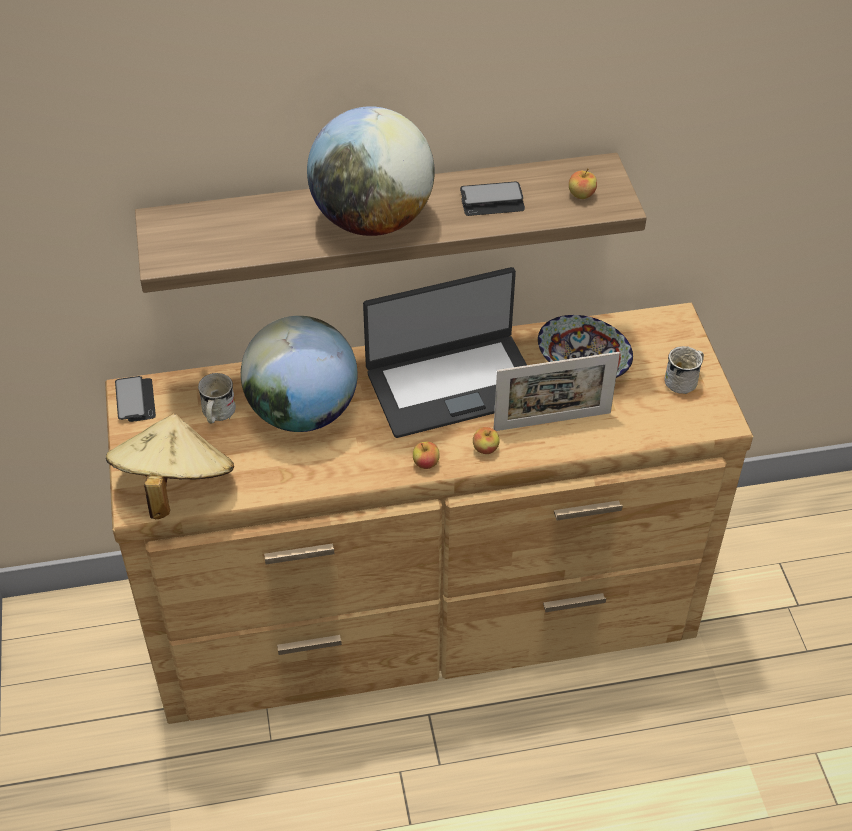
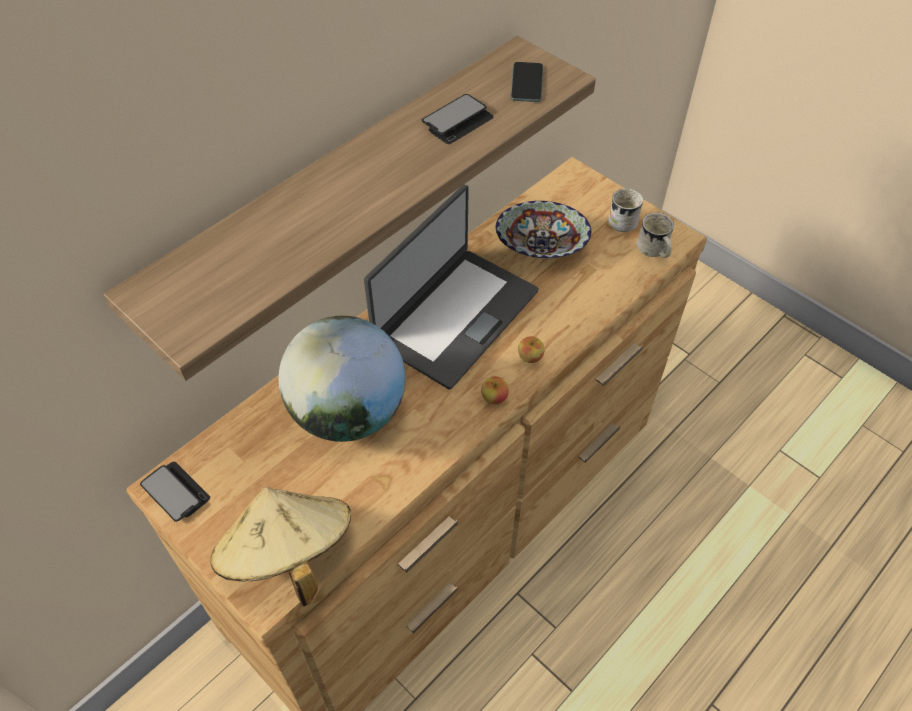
camera: 35 degrees left, 5 degrees up
white mug [198,373,236,423] -> white mug moved to [637,213,674,258]
globe [307,106,435,236] -> none
picture frame [494,352,620,431] -> none
apple [569,169,597,199] -> phone [511,62,543,102]

